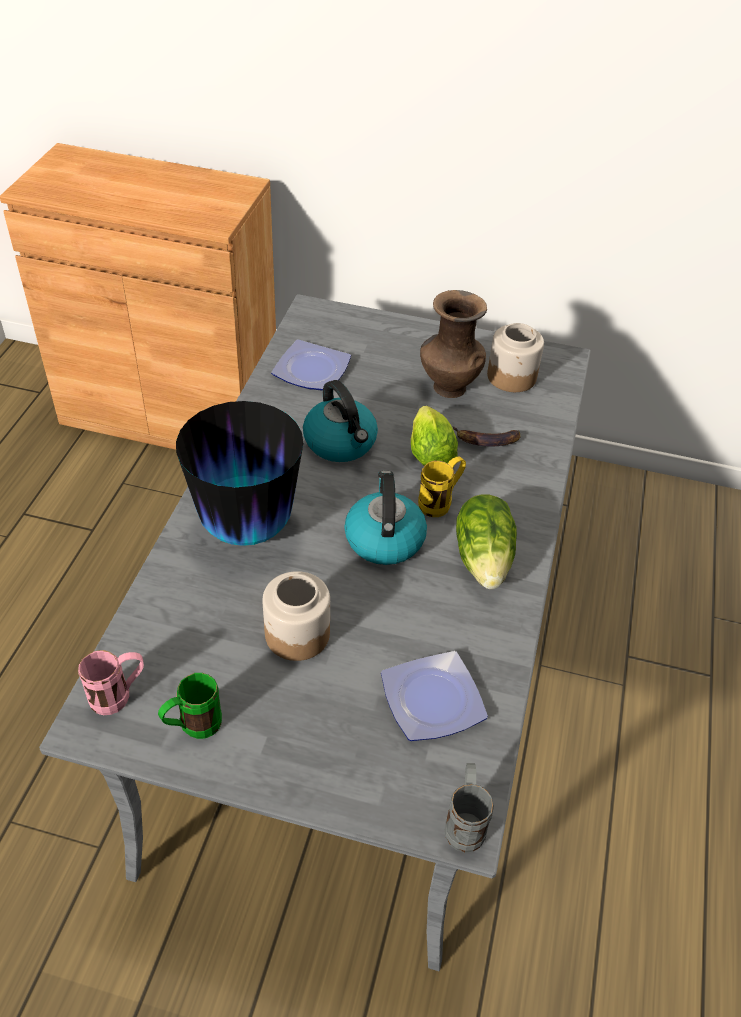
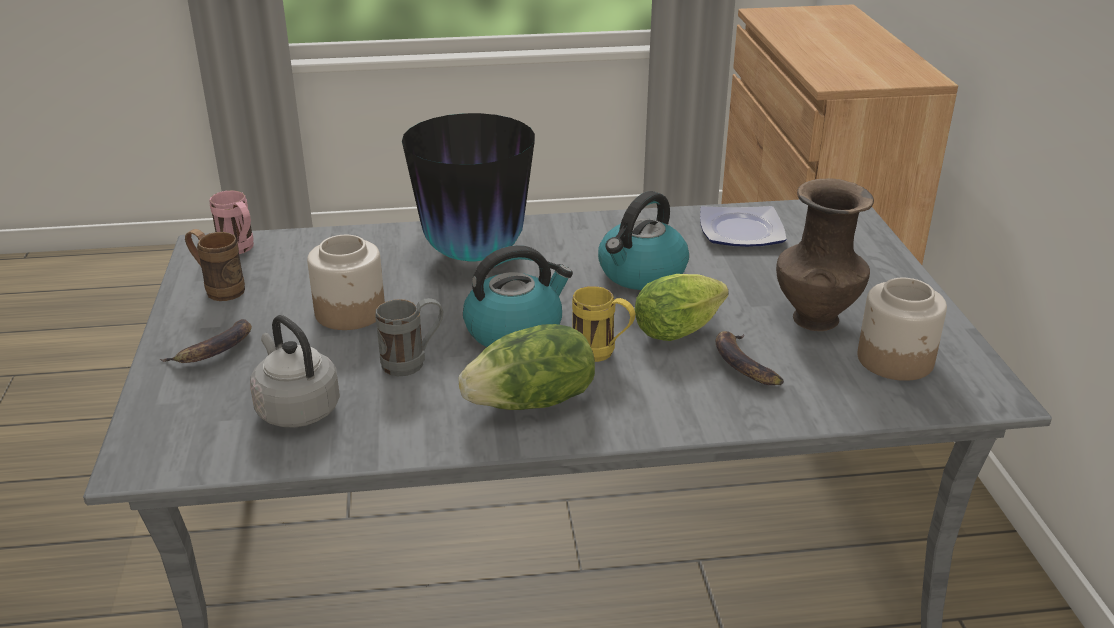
camera: 70 degrees right, 15 degrees down
green mug [158,673,222,739] -> brown mug [185,229,245,301]
plate [381,651,488,741] -> grey kettle [250,315,340,428]
grey mug [444,763,494,853] -> grey mug moved to [375,298,443,376]
none -> banana [160,319,252,363]

